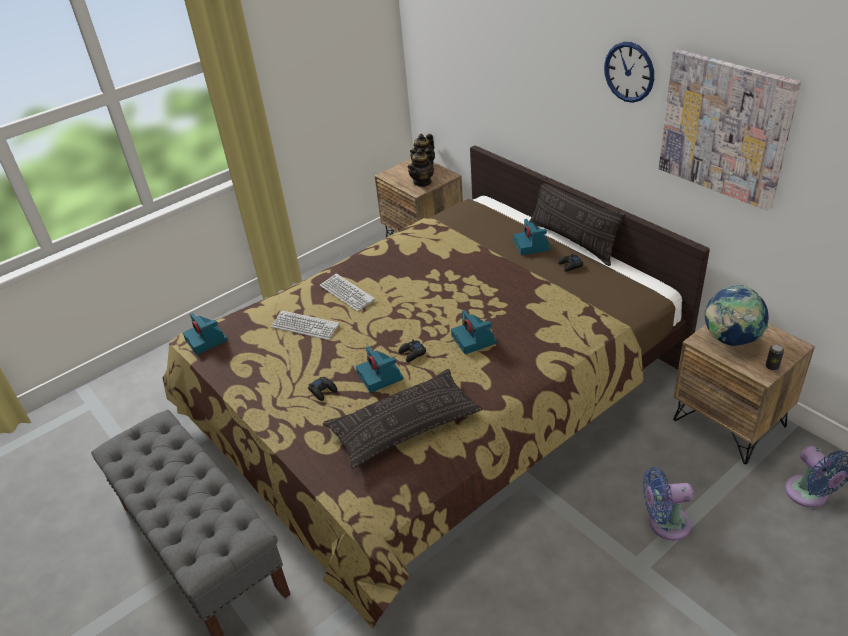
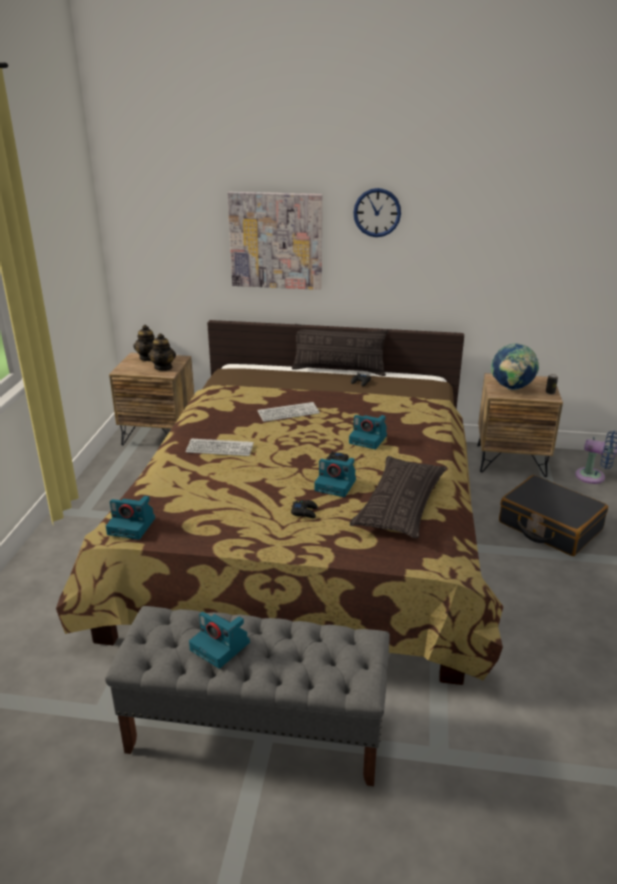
camera: 45 degrees left, 10 degrees down
keyboard [271,311,339,340] -> keyboard moved to [258,402,320,422]
camera [514,219,550,255] -> camera moved to [189,611,250,669]
blue fan [643,467,694,540] -> black suitcase [499,475,608,556]
picture [659,49,801,211] -> picture moved to [228,192,323,290]

